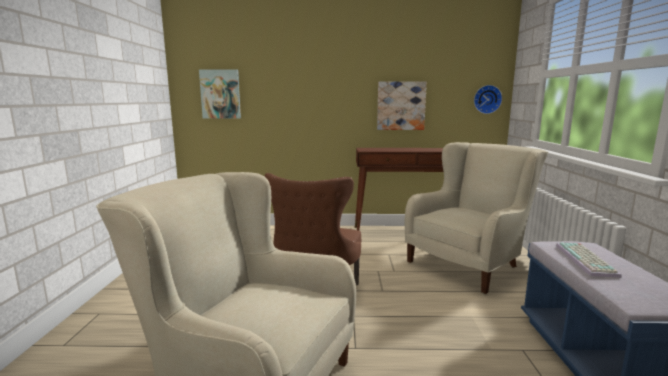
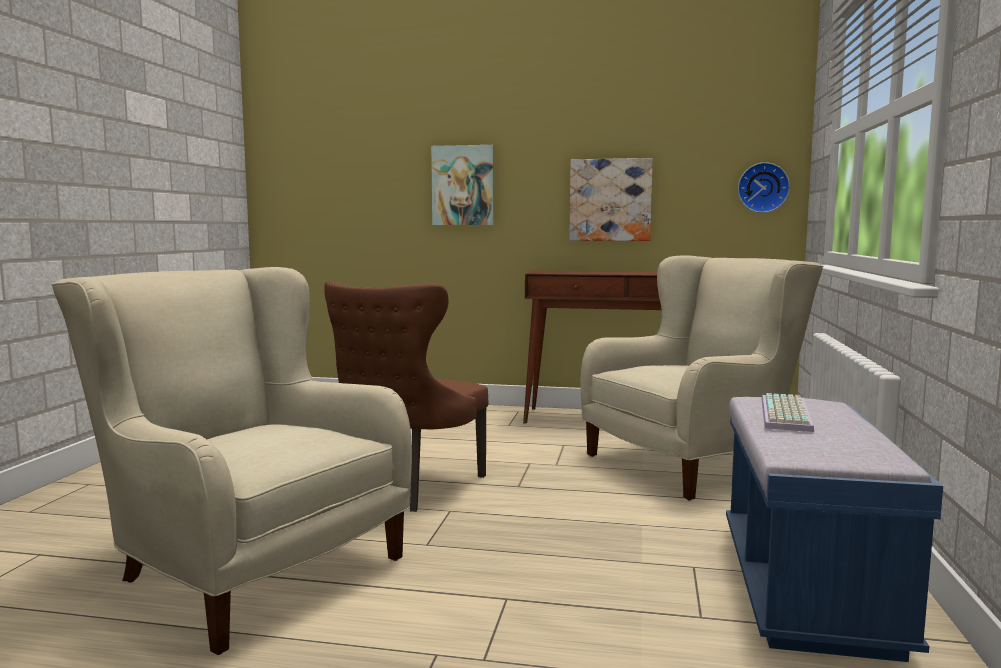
camera: 10 degrees right, 5 degrees down
picture [199,69,241,118] -> picture moved to [431,145,494,225]

